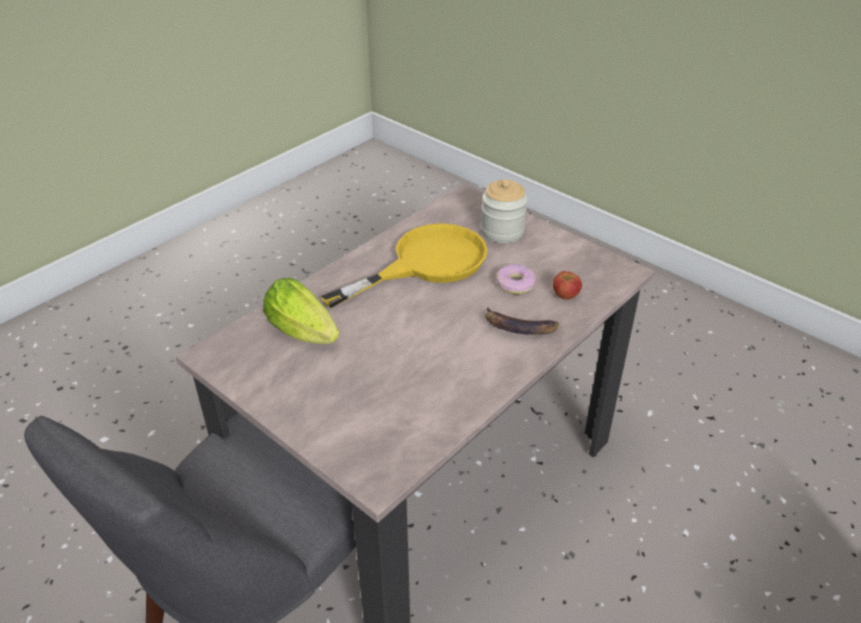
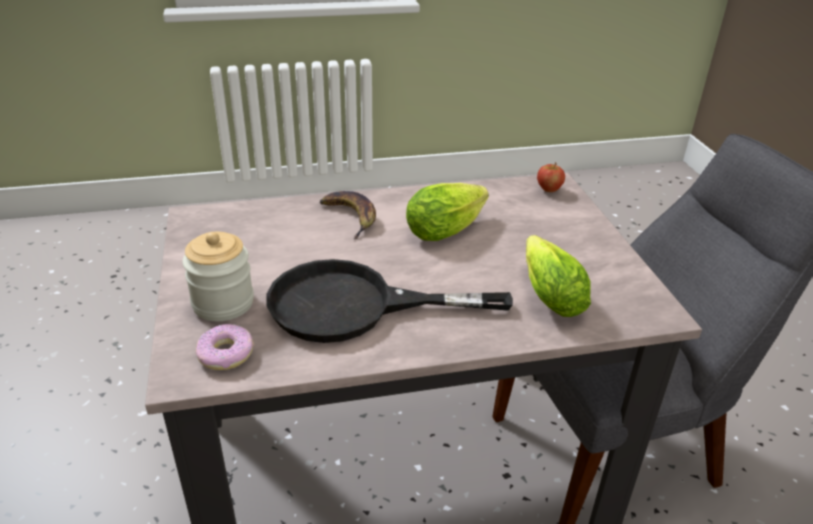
camera: 145 degrees left, 5 degrees down
yellow frying pan [320,223,487,308] -> black frying pan [266,259,513,343]
donut [496,264,536,294] -> donut moved to [195,324,254,370]
apple [553,271,582,300] -> apple moved to [537,162,565,192]
none -> lettuce [406,183,489,241]

